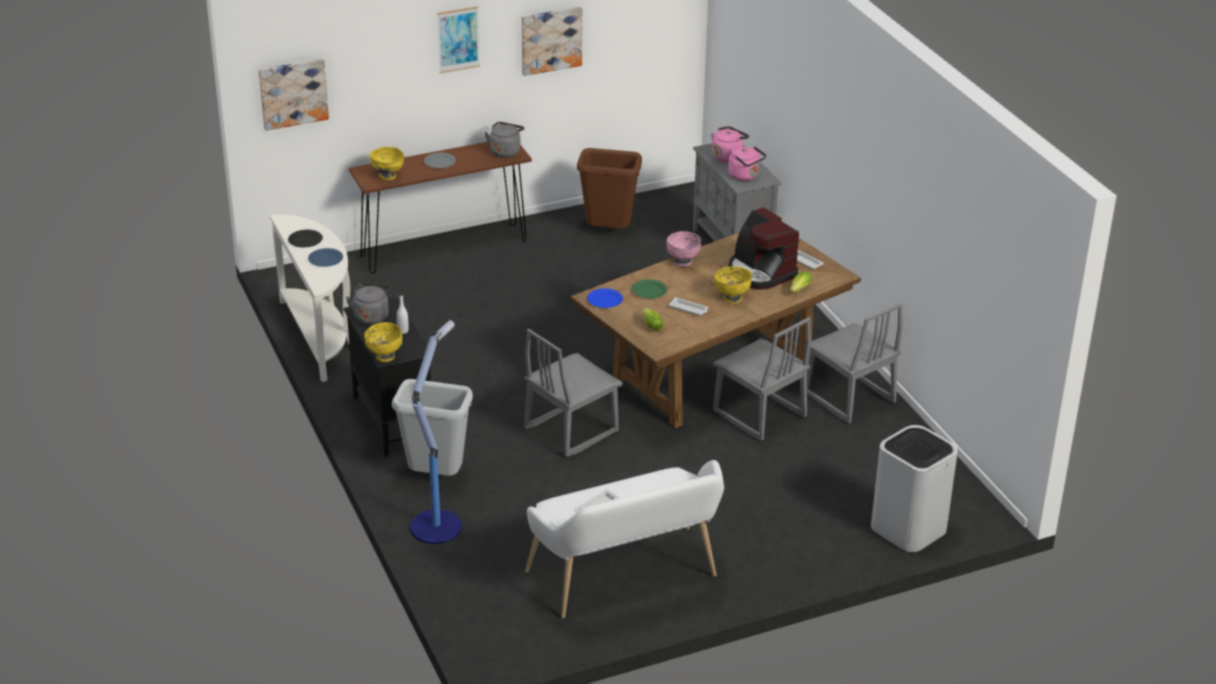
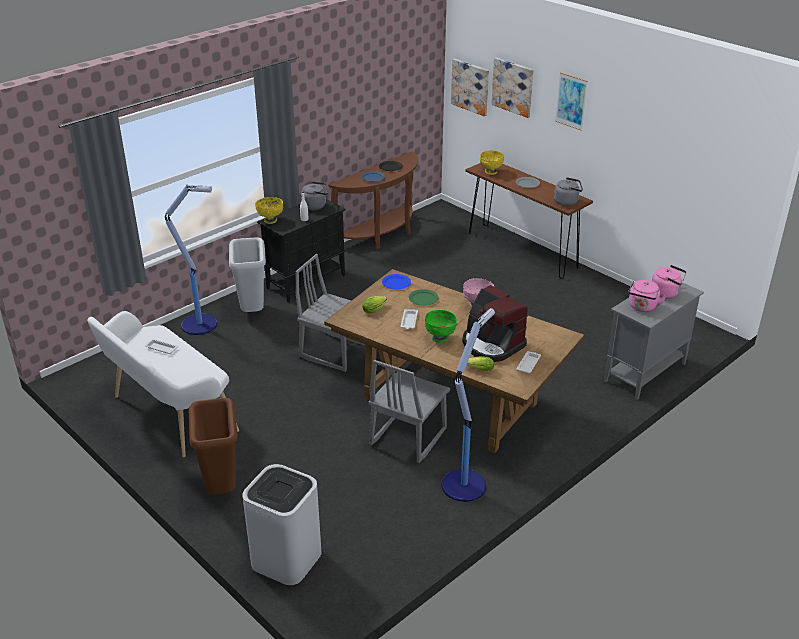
camera: 70 degrees right, 0 degrees up
white console table [270,215,350,382] -> brown console table [328,151,418,249]
picture [522,7,582,76] -> picture moved to [491,58,534,118]
brown trash can [577,148,642,229] -> brown trash can moved to [189,398,238,494]
yellow bowl [715,267,752,303] -> green bowl [425,310,457,343]
coffee machine [729,207,799,290] -> coffee machine turned 75 degrees counterclockwise [462,285,528,362]
grey chair [805,303,903,423] -> floor lamp [441,308,495,502]

